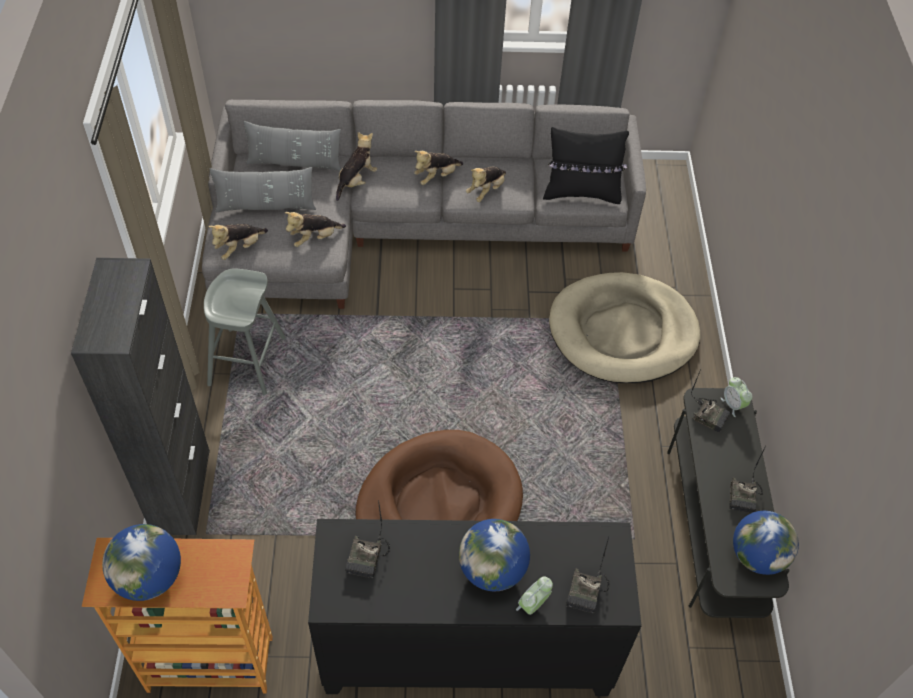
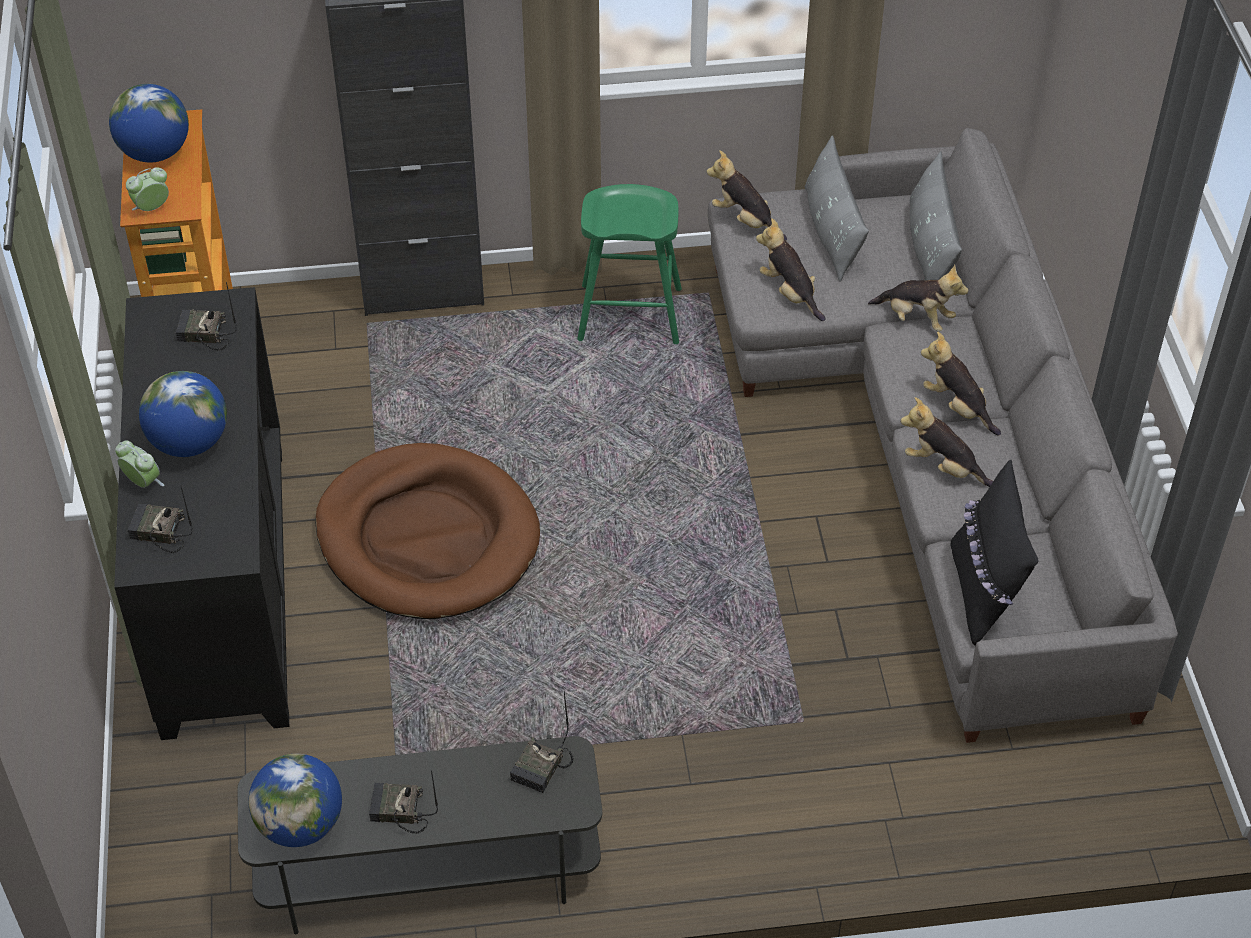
camera: 85 degrees right, 5 degrees down
grey stool [204,268,286,395] -> green stool [577,184,682,344]
beige dog bed [549,272,700,383] -> none
alarm clock [721,377,753,417] -> alarm clock moved to [126,167,169,211]

